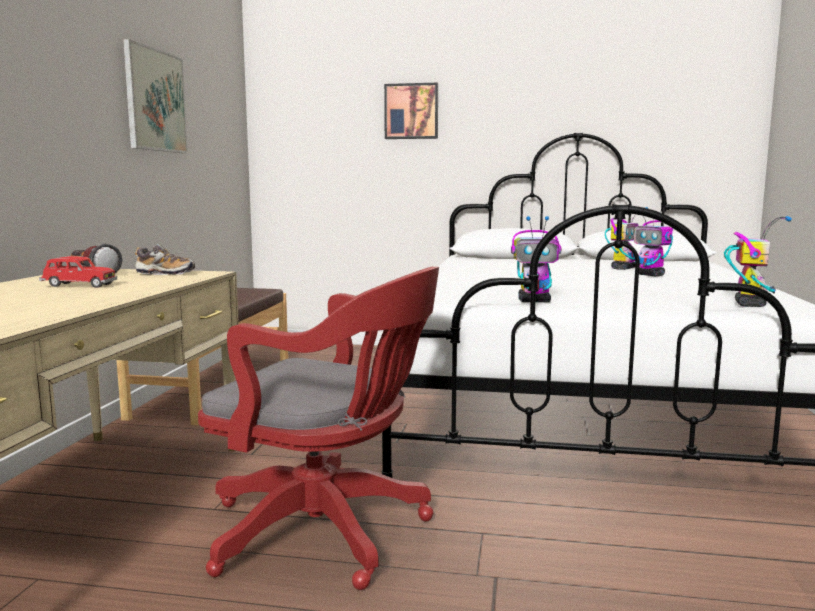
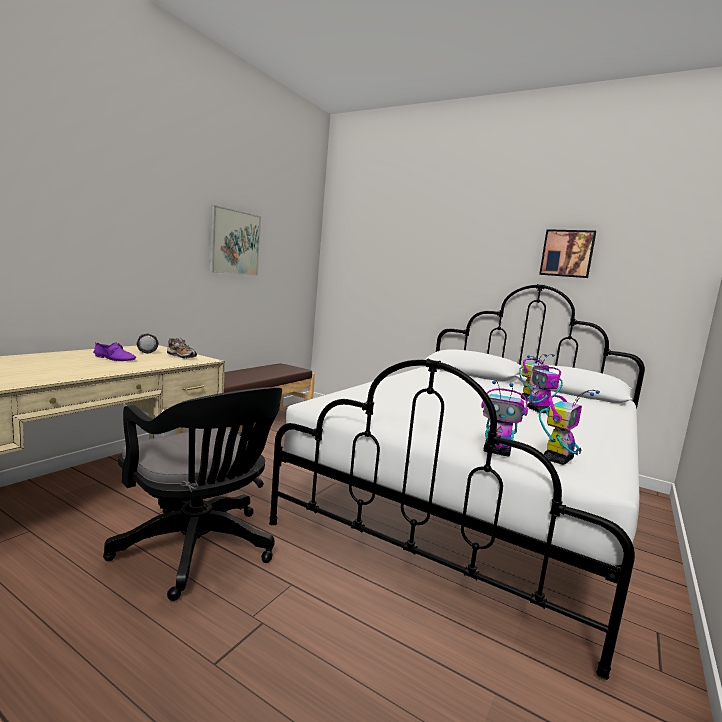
camera: 20 degrees right, 0 degrees up
red toy car [39,256,117,288] -> purple shoe [93,342,136,361]
red office chair [198,267,439,590] -> black office chair [103,387,282,601]
picture [384,83,438,139] -> picture moved to [539,229,596,278]
toy robot [511,216,561,302] -> toy robot moved to [481,380,528,457]

